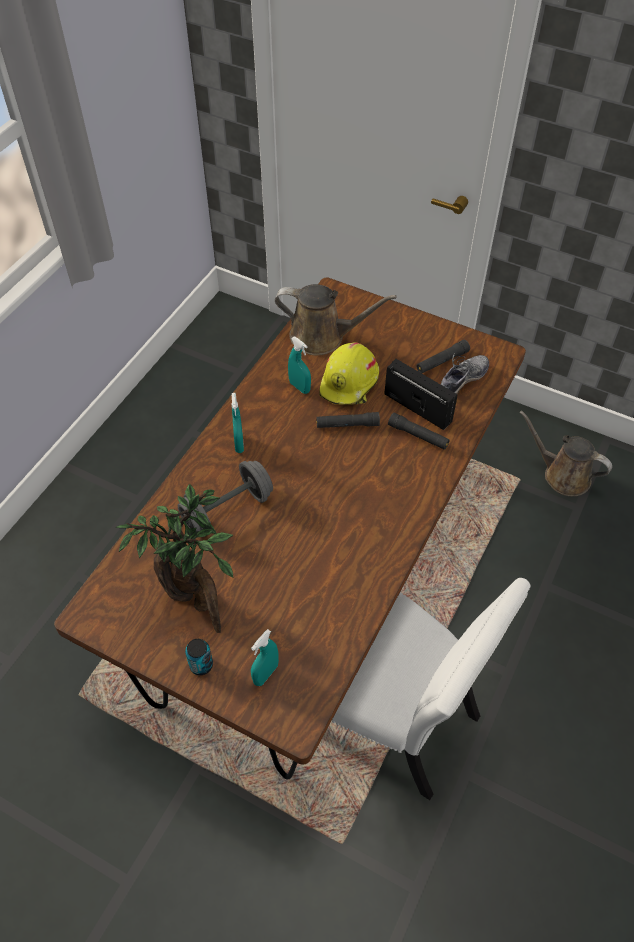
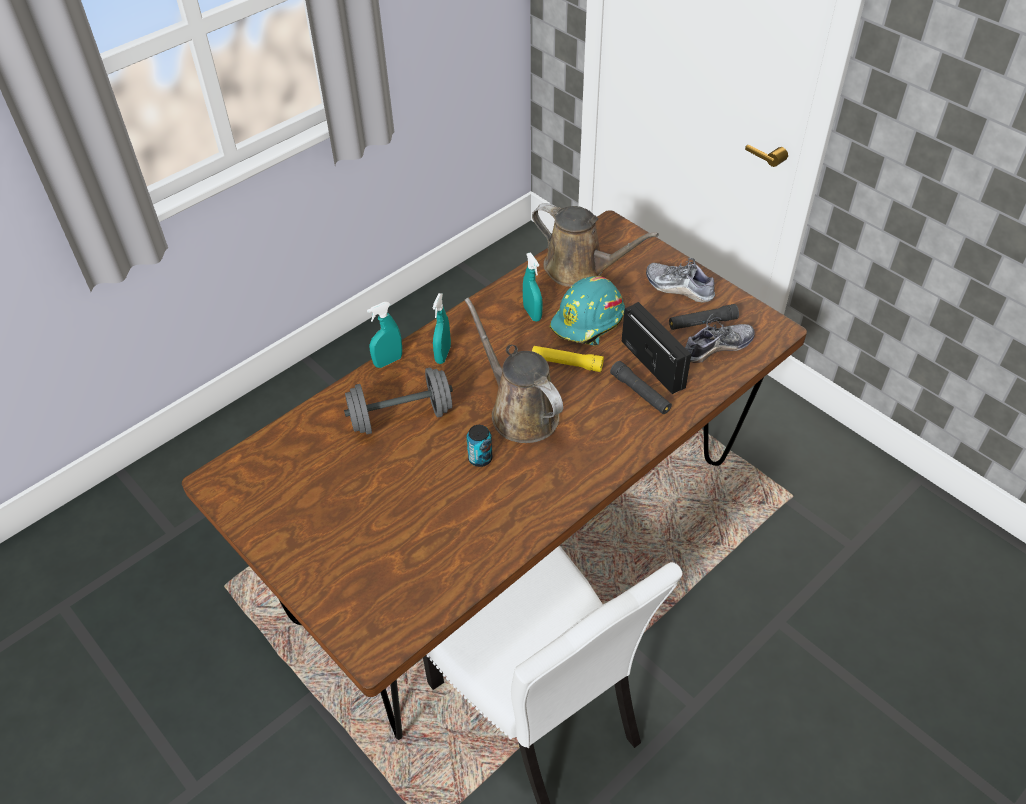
camera: 20 degrees right, 5 degrees down
potted plant [116,484,233,633] -> none
can [185,639,213,675] -> can moved to [467,425,492,467]
turquoise spray bottle [251,629,279,686] -> turquoise spray bottle moved to [367,302,402,368]
black flashlight [316,412,380,428] -> yellow flashlight [532,346,604,372]
yellow hard hat [319,343,379,404] -> turquoise hard hat [549,276,625,346]
brown watering can [519,410,612,496] -> brown watering can moved to [465,298,563,443]
none -> shoe [646,258,715,302]

